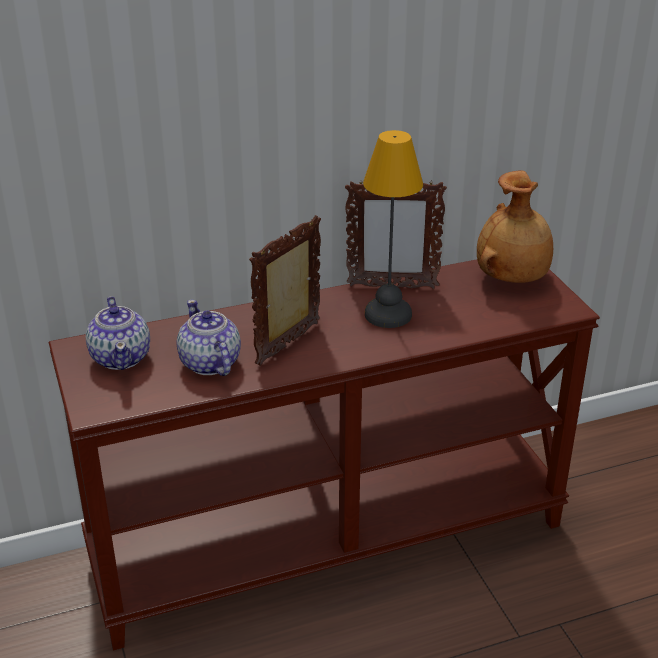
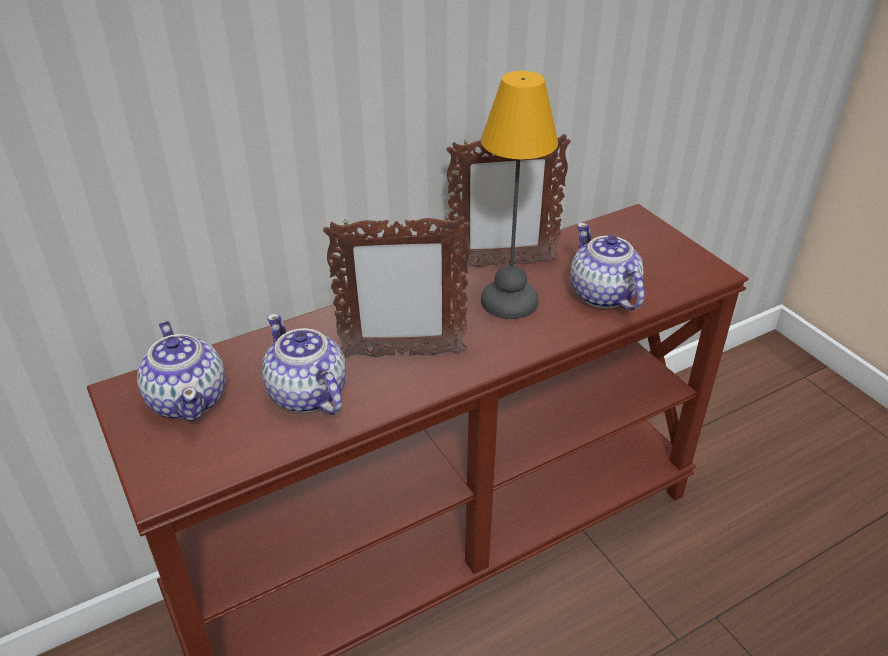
camera: 10 degrees left, 5 degrees up
picture frame [249,215,321,366] -> picture frame turned 120 degrees counterclockwise [323,215,470,358]
brown vase [477,171,553,283] -> none
none -> teapot [571,223,645,310]

